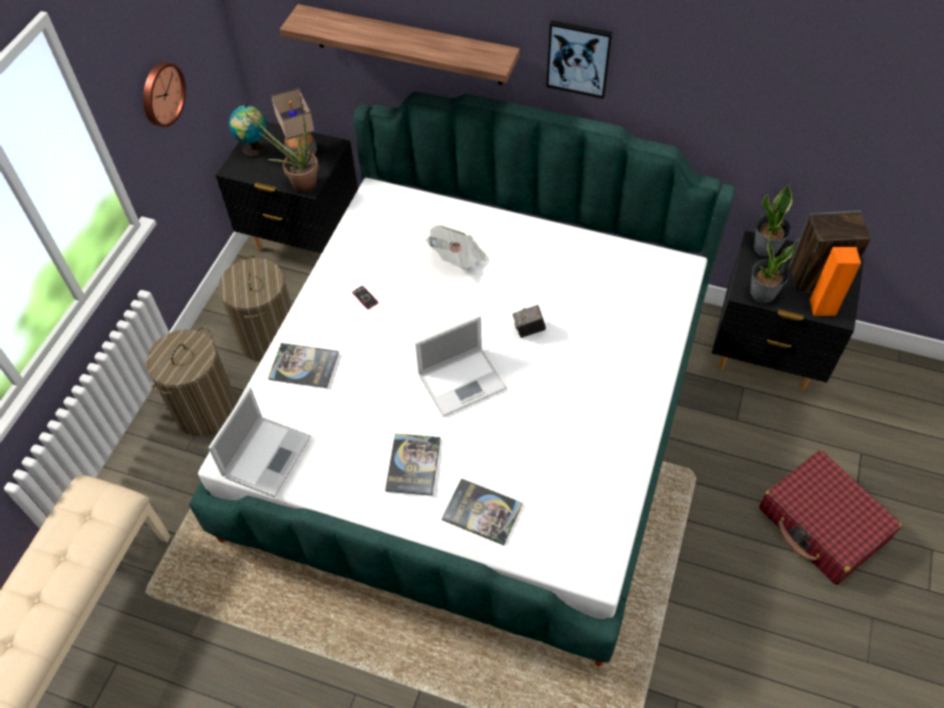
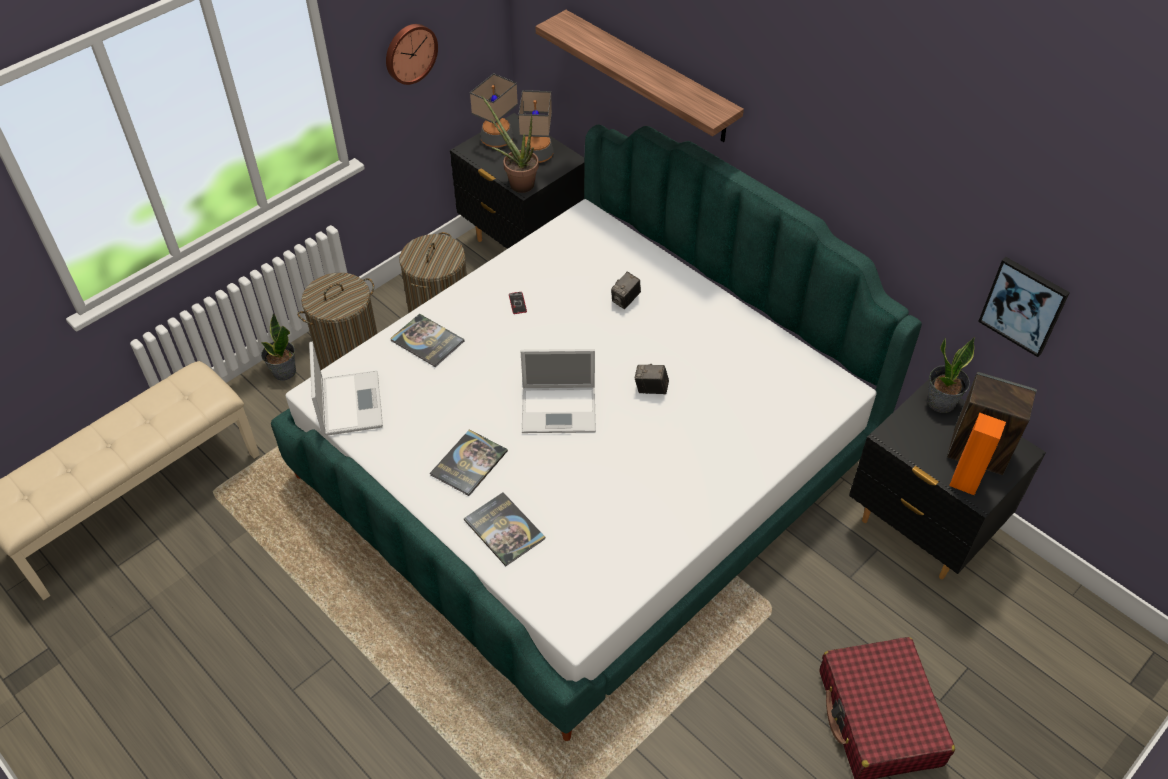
camera: 25 degrees right, 5 degrees down
laptop [208,387,311,498] -> laptop turned 60 degrees counterclockwise [309,341,383,436]
globe [229,104,267,158] -> table lamp [470,73,518,147]
newspaper [426,225,489,269] -> camera [611,272,641,309]
picture [546,20,613,99] -> picture moved to [978,257,1070,357]
potted plant [750,231,798,303] -> potted plant moved to [261,313,296,381]

